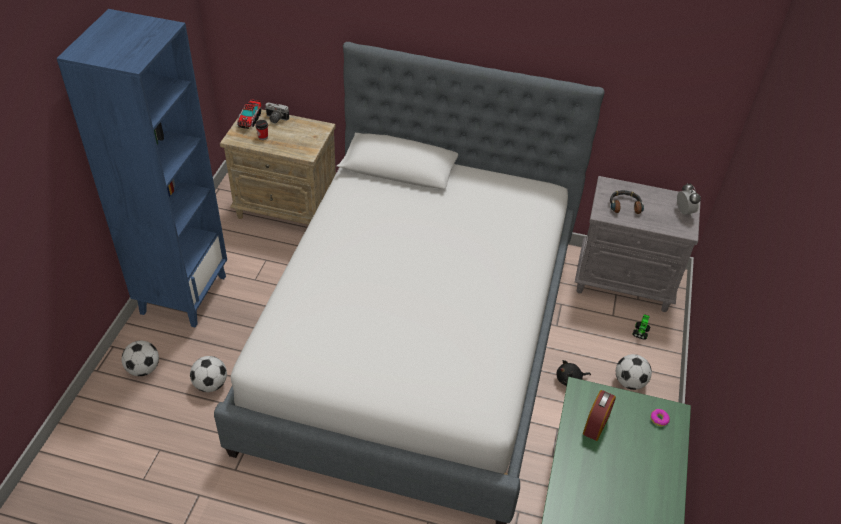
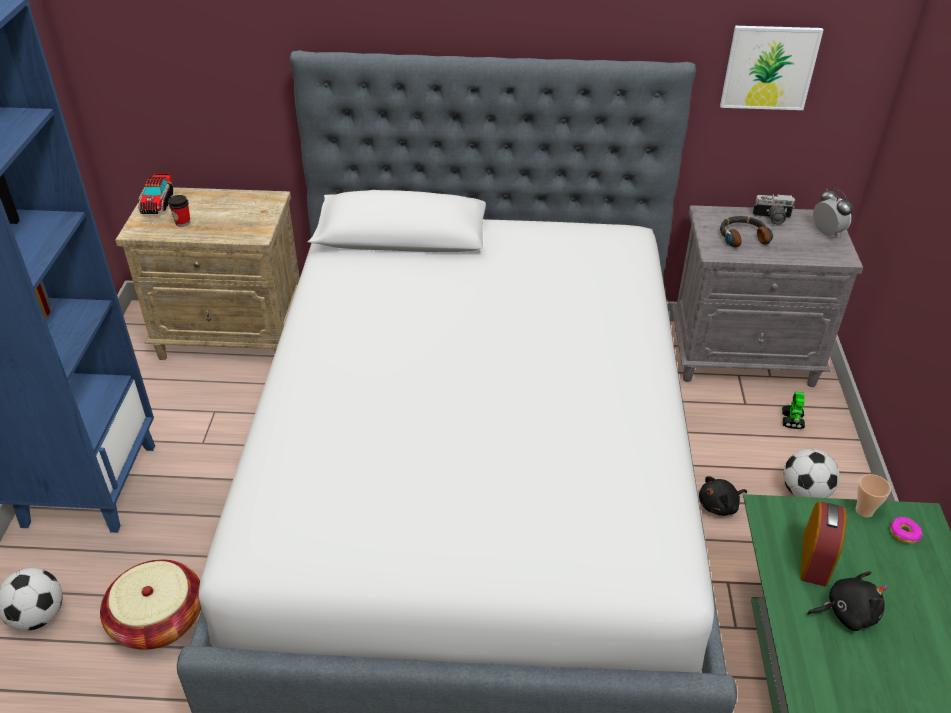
camera: 10 degrees left, 5 degrees down
football [190,356,227,392] -> basket [100,560,201,650]
camera [265,102,289,123] -> camera moved to [753,194,795,225]
none -> picture [720,26,823,110]
none -> black plush toy [807,571,887,631]
none -> cup [856,474,891,518]

